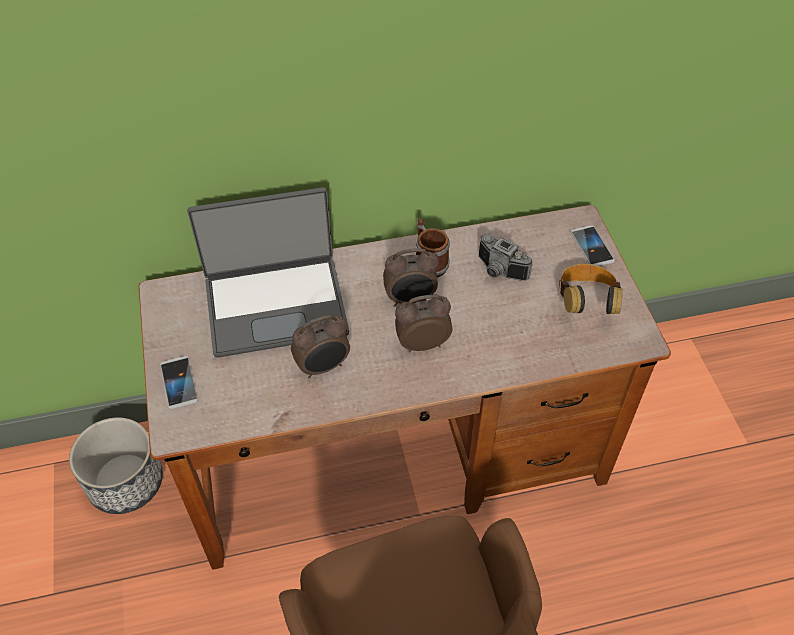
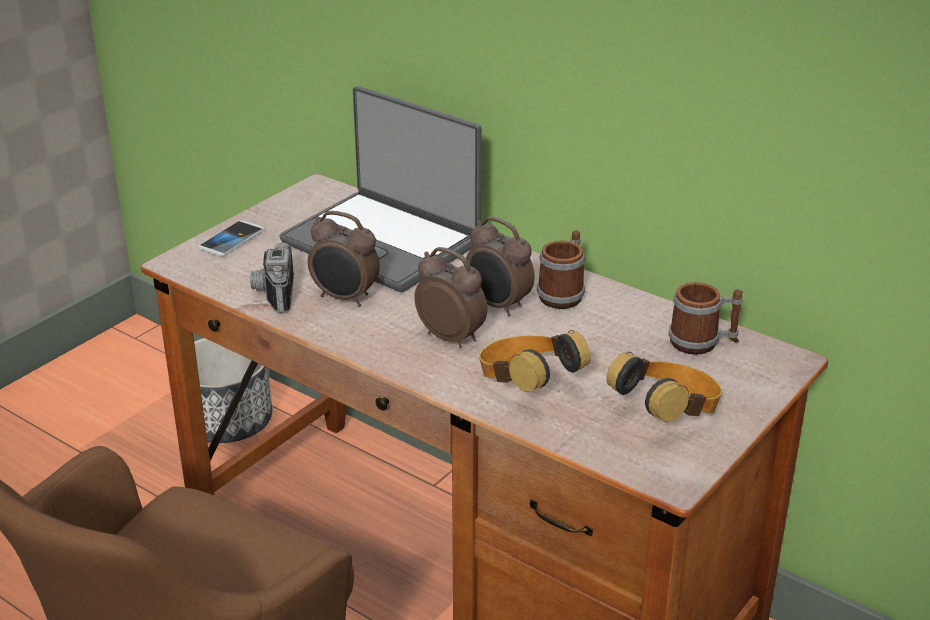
camera: 50 degrees right, 20 degrees down
camera [479,235,533,281] -> camera moved to [250,243,294,314]
phone [571,225,615,266] -> none
none -> headphones [479,330,591,392]
none -> mug [669,282,743,355]

